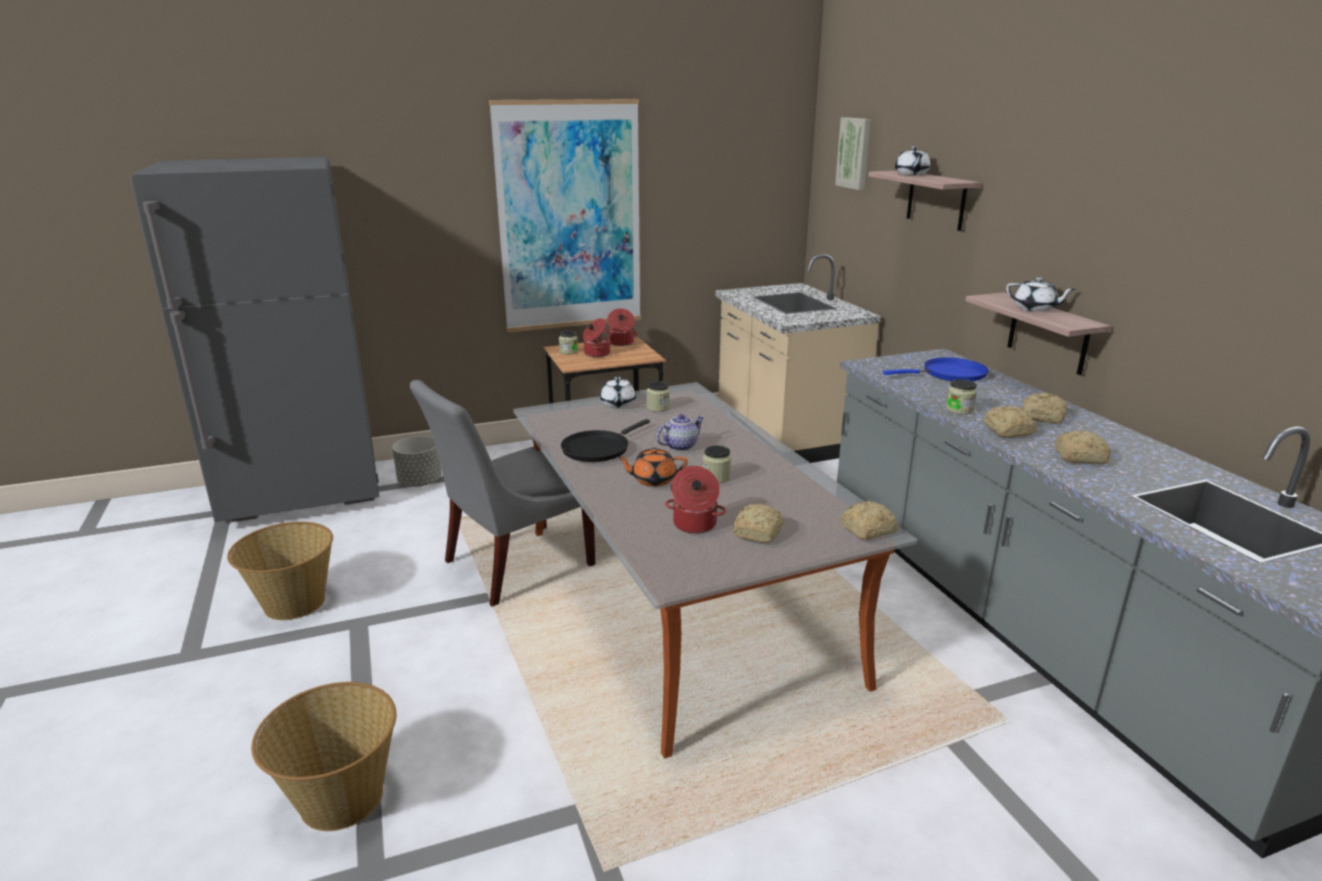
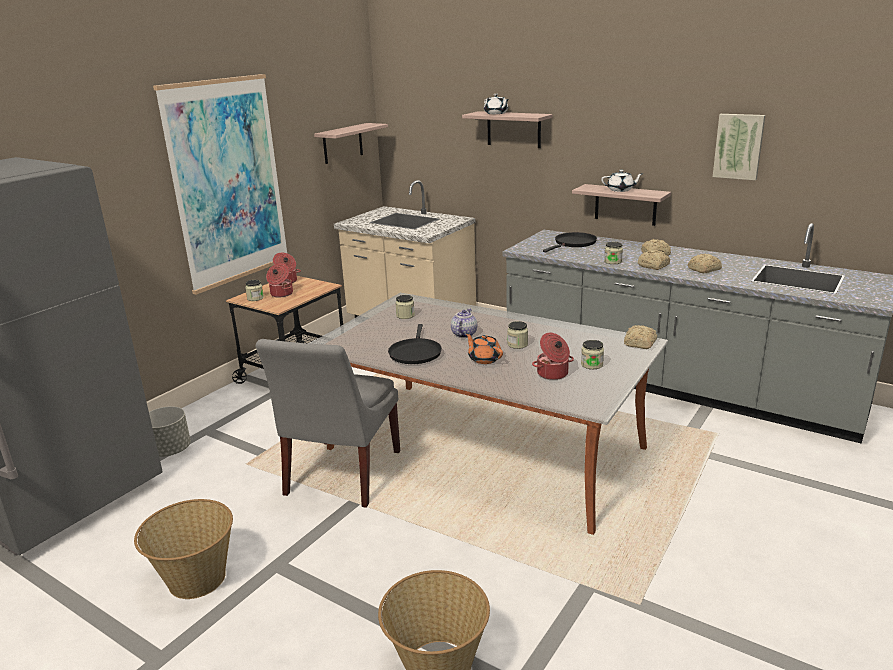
camera: 35 degrees left, 0 degrees up
white teapot [600,377,636,408] -> none
orange teapot [616,448,688,487] -> orange teapot turned 90 degrees clockwise [465,333,503,364]
bread [733,504,784,543] -> jar [581,340,604,369]
picture [835,117,871,190] -> picture moved to [713,114,765,180]
blue frying pan [883,358,989,381] -> black frying pan [543,232,597,252]
none -> shelf [314,123,388,164]

